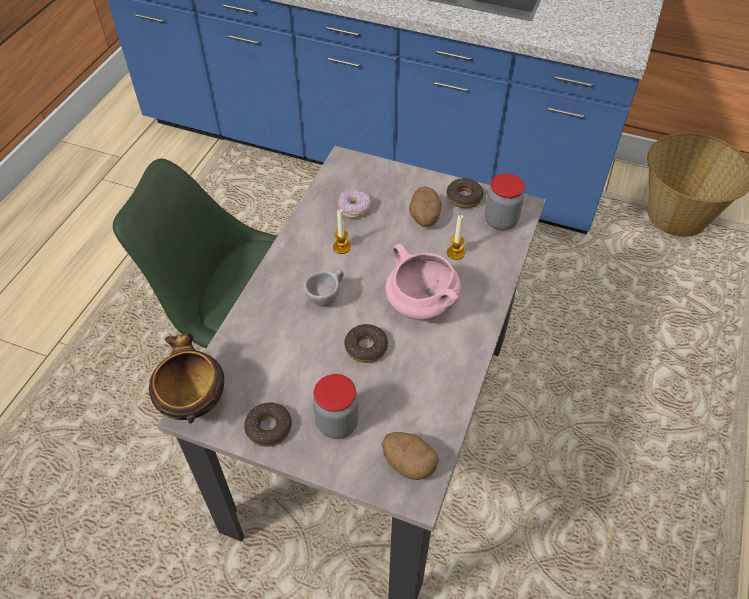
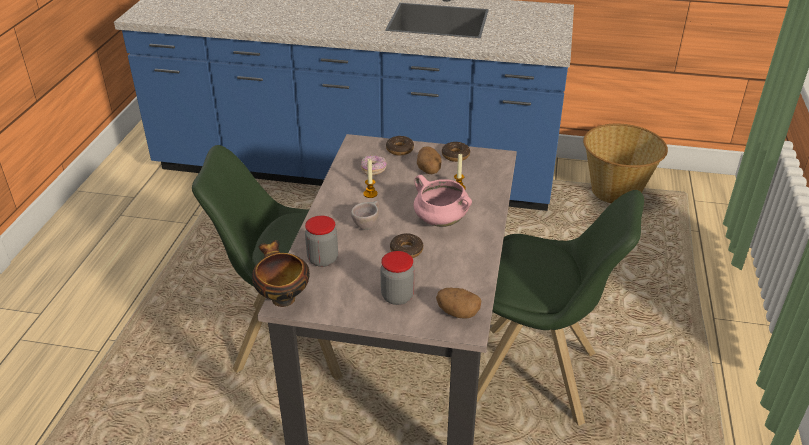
camera: 10 degrees left, 15 degrees down
donut [244,403,292,447] -> donut moved to [386,136,414,155]
jar [485,173,525,230] -> jar moved to [305,216,338,267]
none -> green chair [477,190,644,426]

